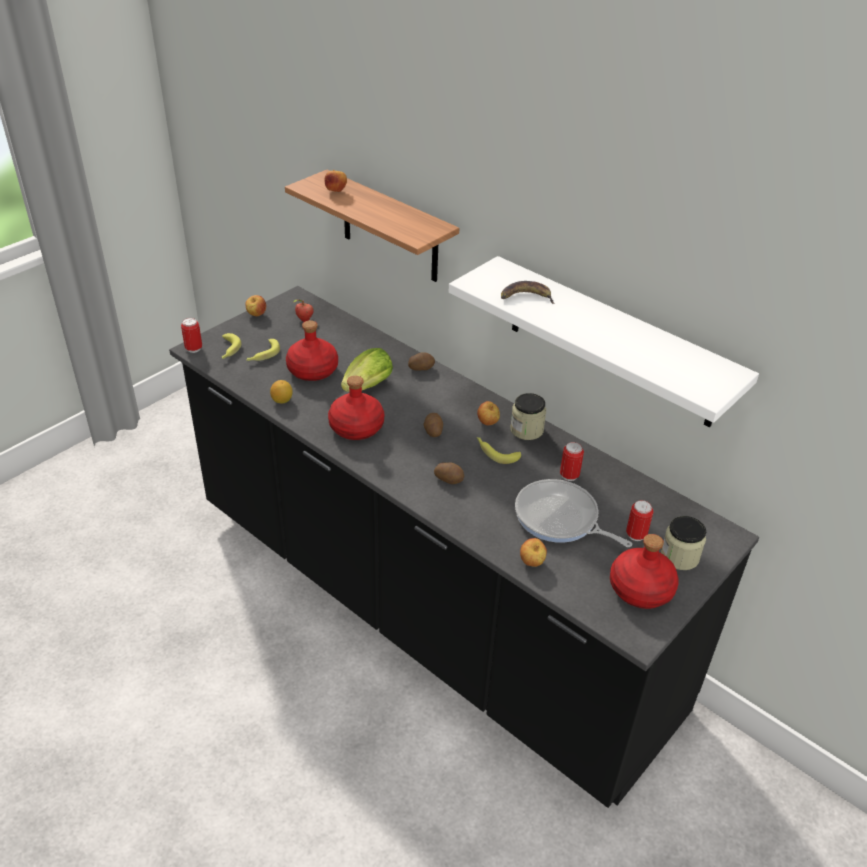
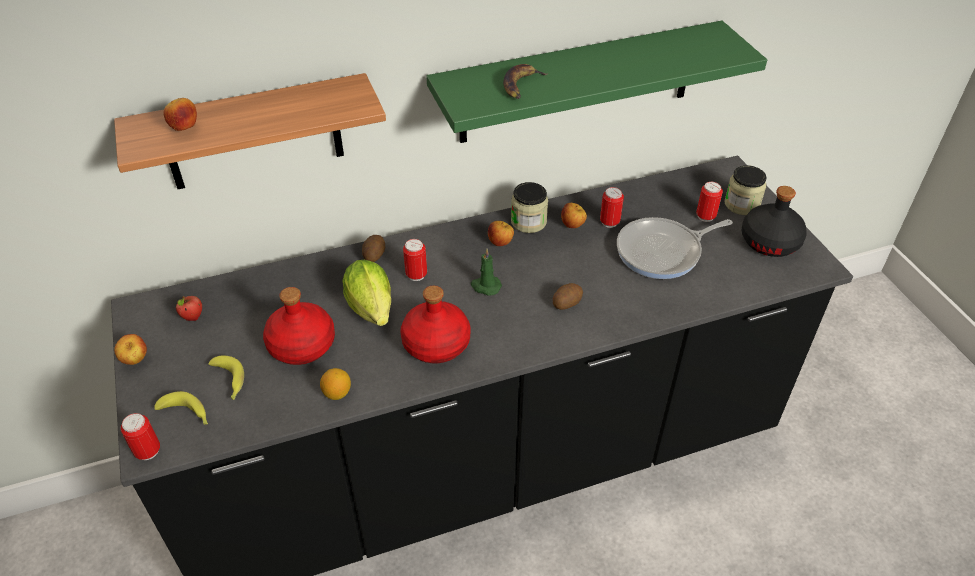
camera: 60 degrees left, 5 degrees up
potato [424,413,443,437] -> green candle [471,249,502,296]
white shelf [449,256,759,427] -> green shelf [426,21,767,143]
banana [477,437,521,464] -> none
apple [520,538,547,567] -> apple moved to [561,203,587,228]
red bottle [610,534,679,609] -> black bottle [742,186,807,257]
none -> can [403,239,427,281]

